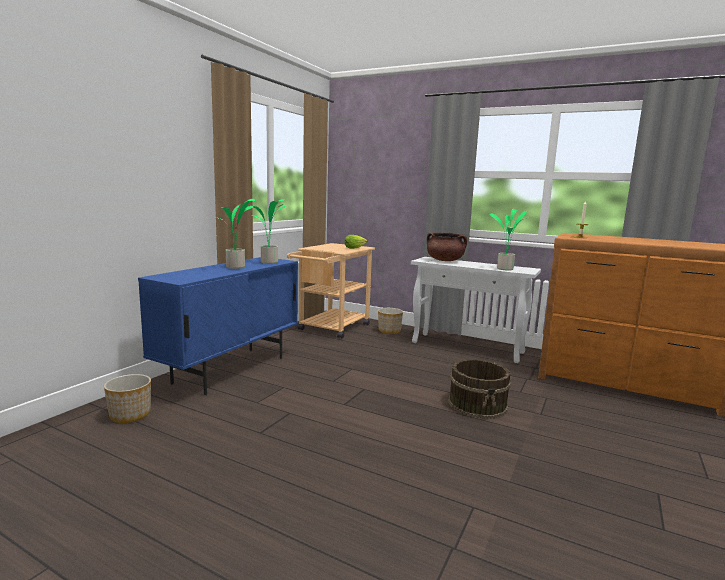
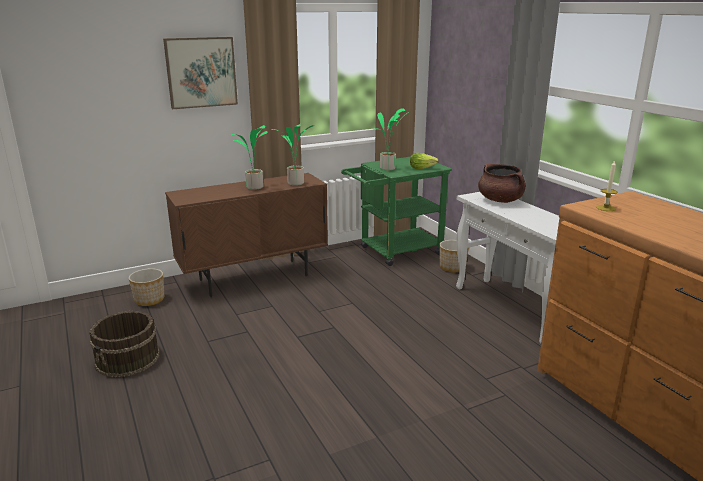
camera: 35 degrees right, 10 degrees up
blue cabinet [138,257,298,395] -> brown cabinet [165,173,328,297]
beige cart [287,243,375,338] -> green cart [341,157,452,266]
brown bucket [448,359,511,419] -> brown bucket moved to [89,311,160,378]
potted plant [489,209,532,271] -> potted plant moved to [374,108,409,170]
none -> picture [163,37,238,109]

